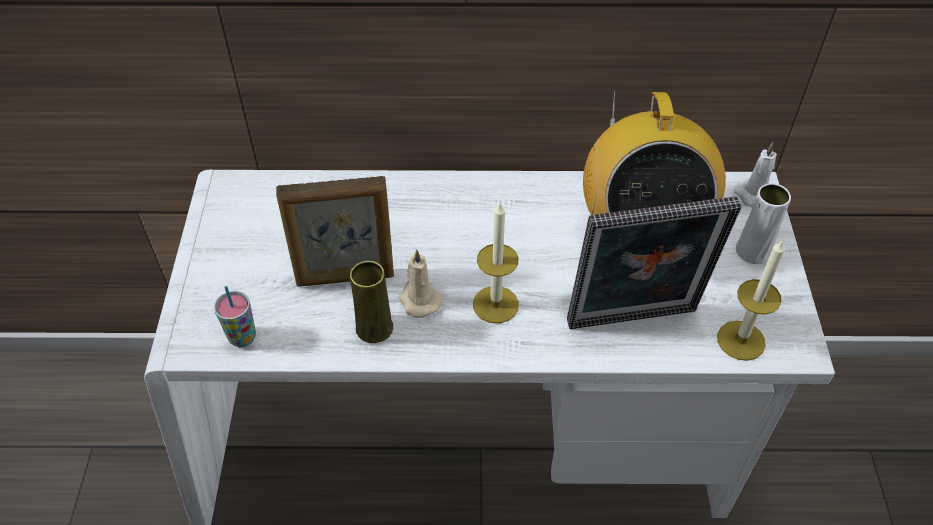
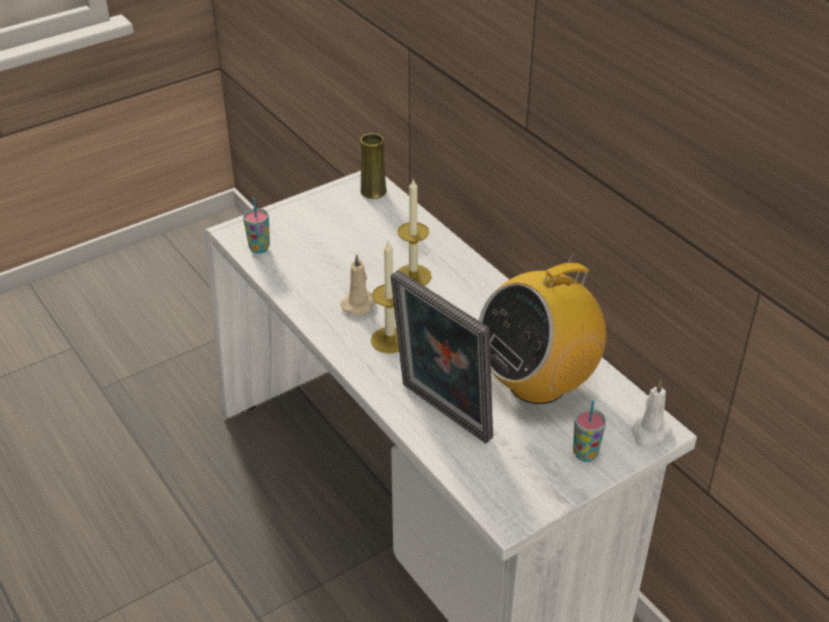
camera: 55 degrees right, 10 degrees down
picture frame [276,176,394,287] -> none
yellow vase [350,261,393,343] -> yellow vase moved to [360,133,387,199]
candle [717,240,785,361] -> candle moved to [398,178,431,286]
white vase [736,183,791,264] -> cup [573,401,606,462]

